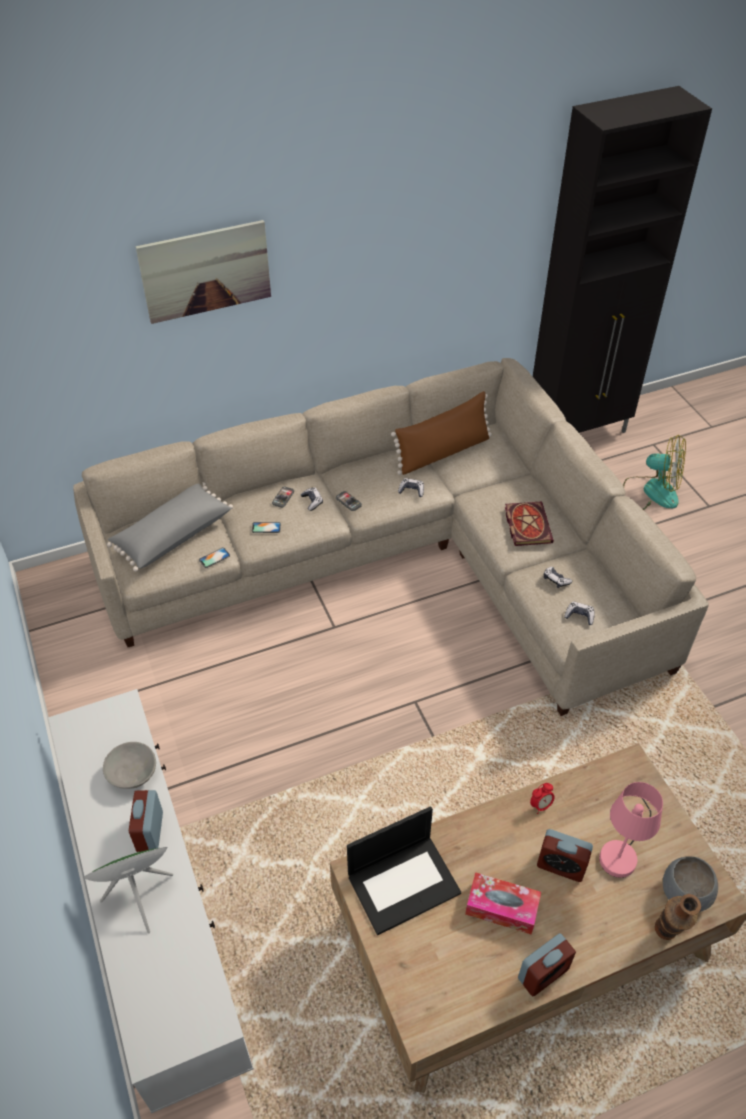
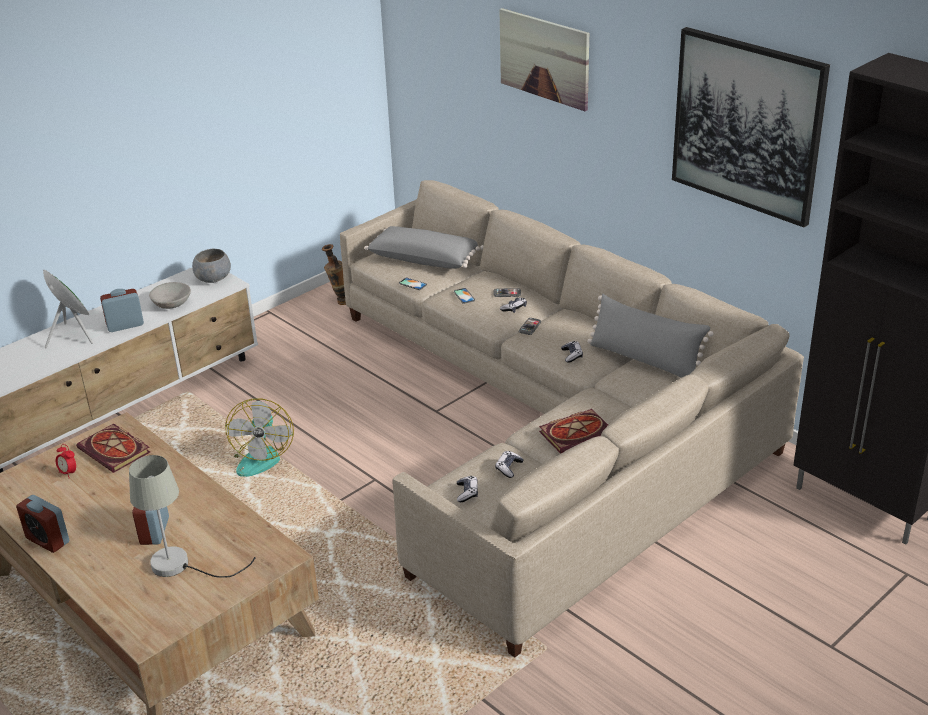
camera: 70 degrees right, 15 degrees down
laptop [347,806,461,935] -> book [76,424,150,473]
brown pillow [391,391,492,475] -> grey pillow [587,294,714,378]
tissue box [465,872,541,934] -> none
alarm clock [530,783,555,814] -> alarm clock moved to [56,444,76,477]
pink table lamp [599,782,663,878] -> grey table lamp [129,455,256,578]
fan [623,435,686,510] -> fan moved to [225,398,294,477]
vase [655,894,701,940] -> vase moved to [322,244,346,305]
grey bowl [663,856,718,912] -> grey bowl moved to [192,249,231,283]
none -> picture [672,27,830,227]

